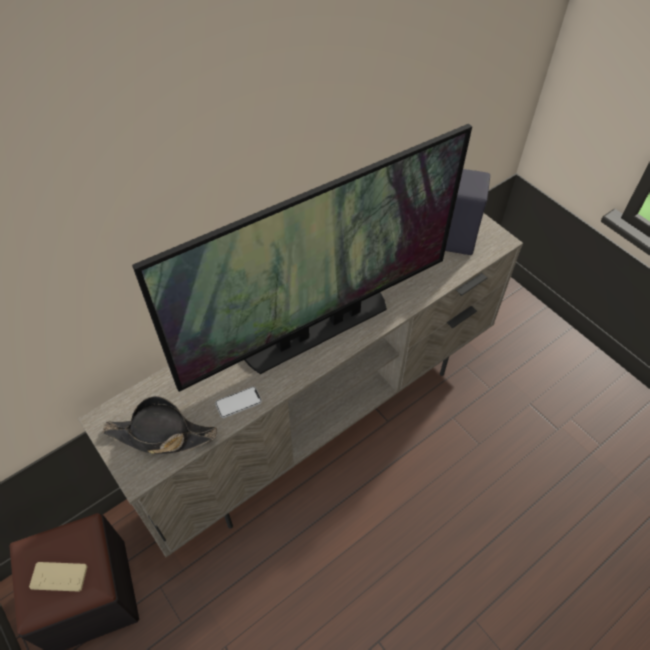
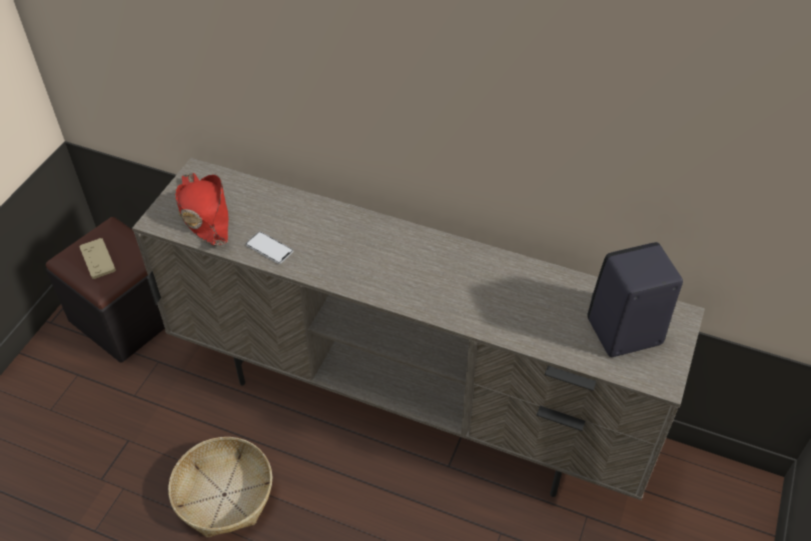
camera: 60 degrees right, 5 degrees down
black hat [102,396,217,454] -> red hat [175,173,229,246]
television [132,124,472,392] -> none
none -> basket [168,437,272,538]

